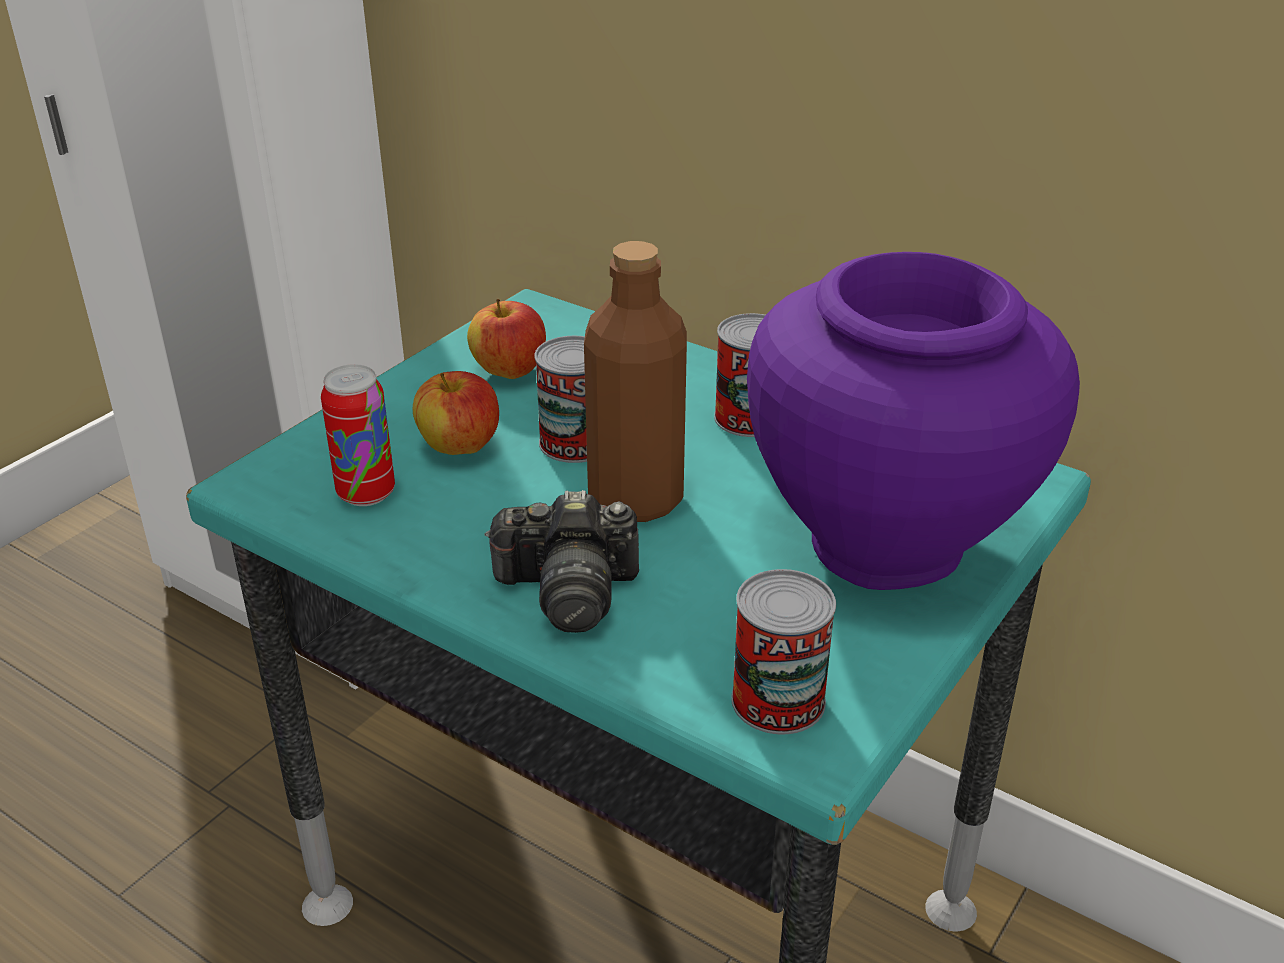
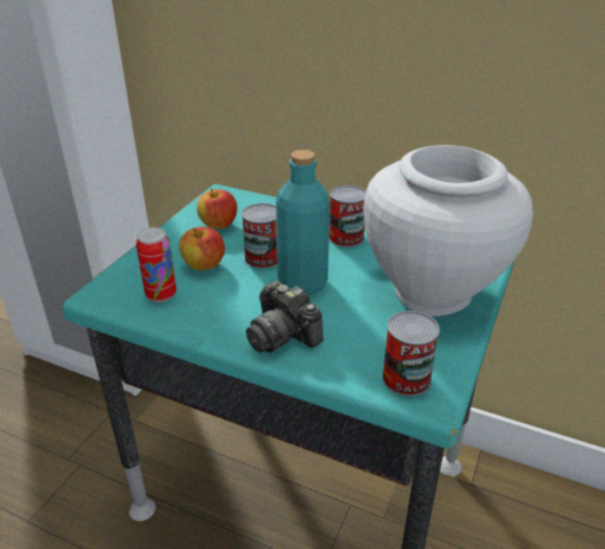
camera: 10 degrees left, 0 degrees up
camera [484,490,639,633] -> camera turned 60 degrees clockwise [246,281,323,353]
brown bottle [584,241,687,522] -> turquoise bottle [276,150,330,295]
purple vase [747,252,1080,590] -> white vase [363,145,533,316]

